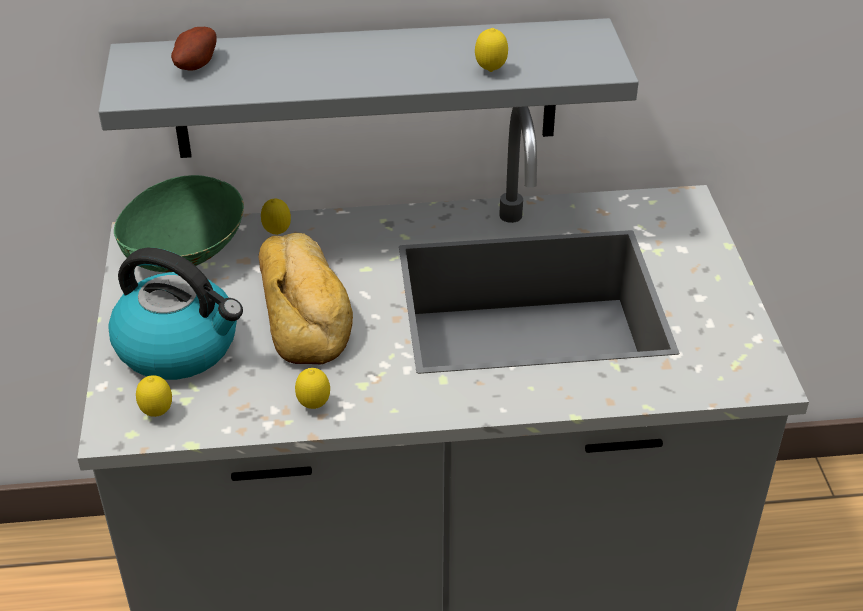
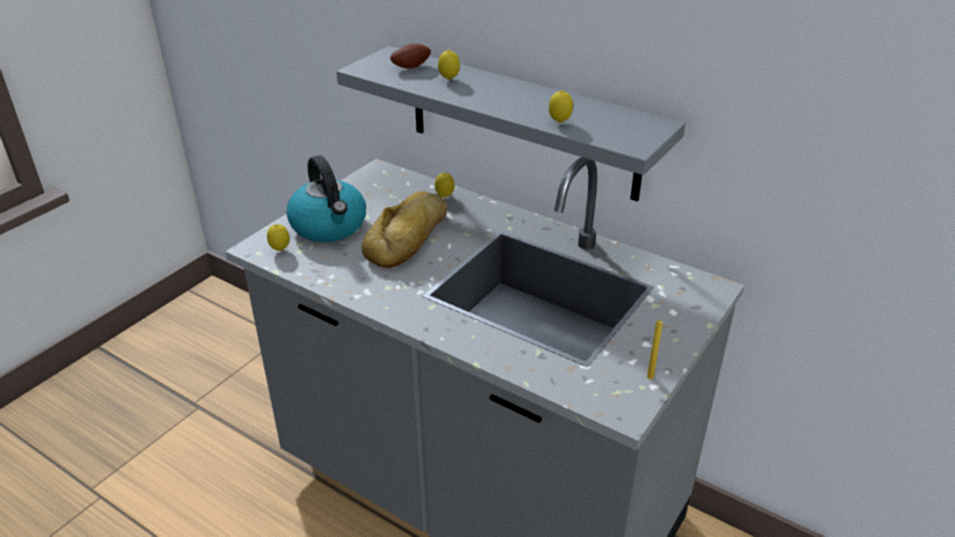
camera: 40 degrees right, 5 degrees down
green bowl [114,175,244,272] -> none
lemon [295,368,330,409] -> lemon moved to [438,50,460,80]
none -> yellow candle [647,320,663,379]

